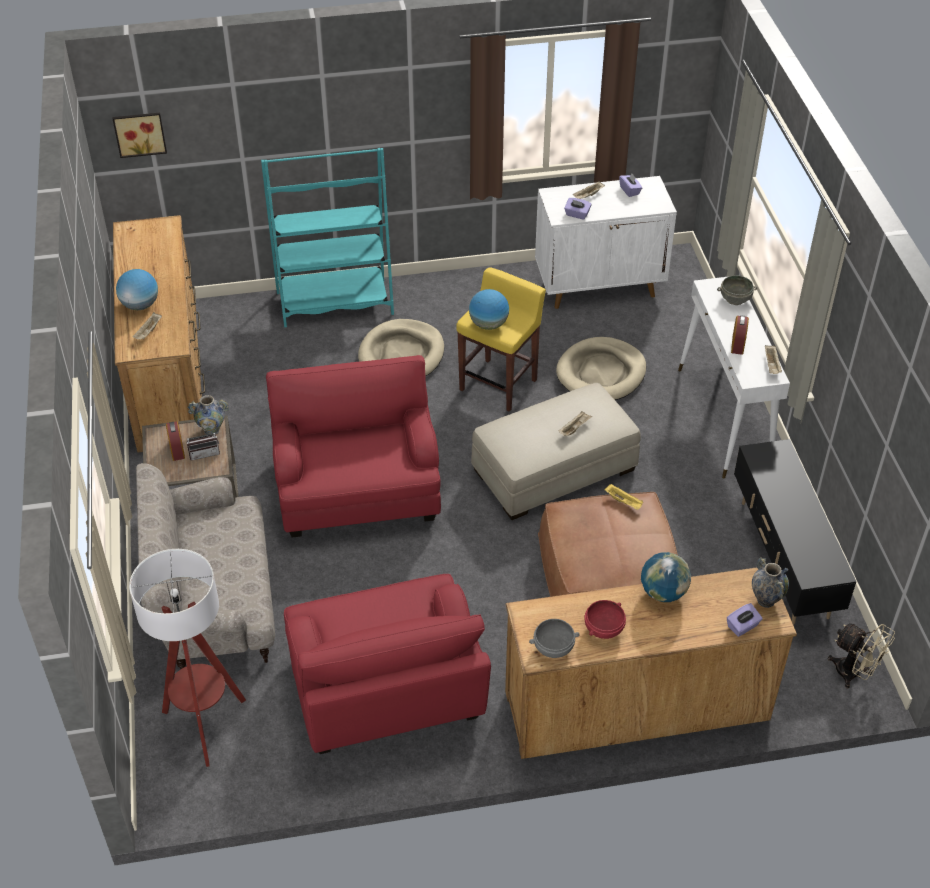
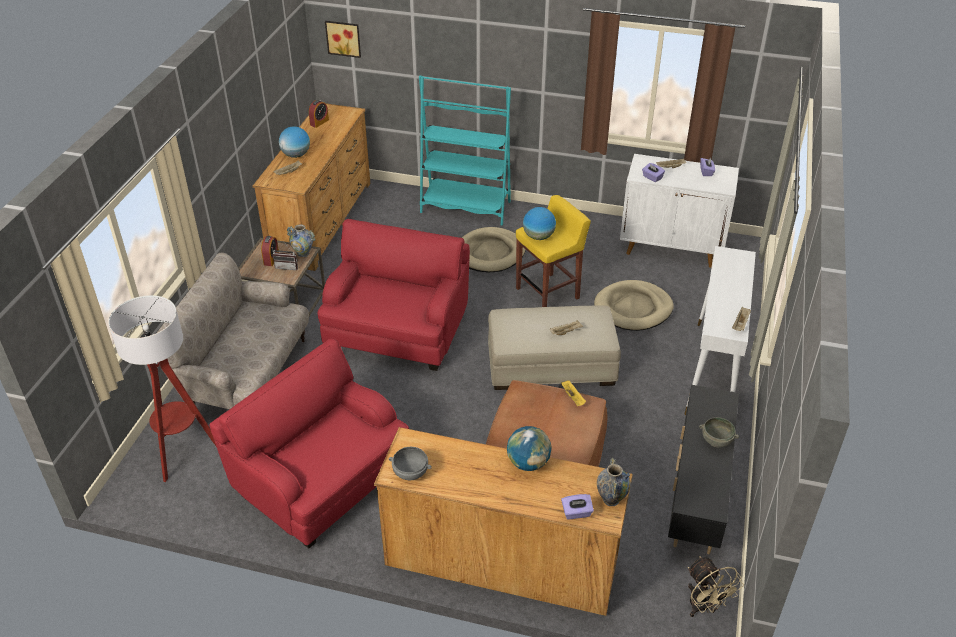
camera: 25 degrees right, 5 degrees down
red armchair [284,574,491,754] -> red armchair turned 120 degrees clockwise [209,339,409,548]
red bowl [585,600,626,639] -> none
grey bowl [717,275,757,305] -> grey bowl moved to [699,417,739,447]
alarm clock [731,315,749,355] -> alarm clock moved to [309,100,329,128]

